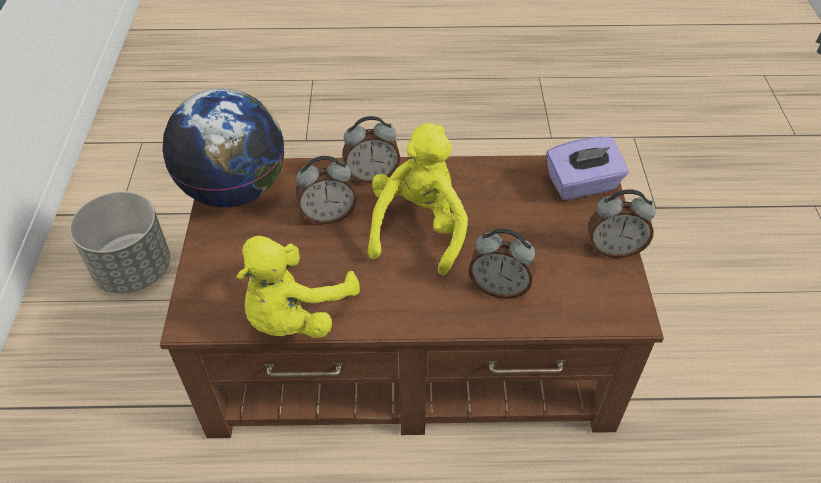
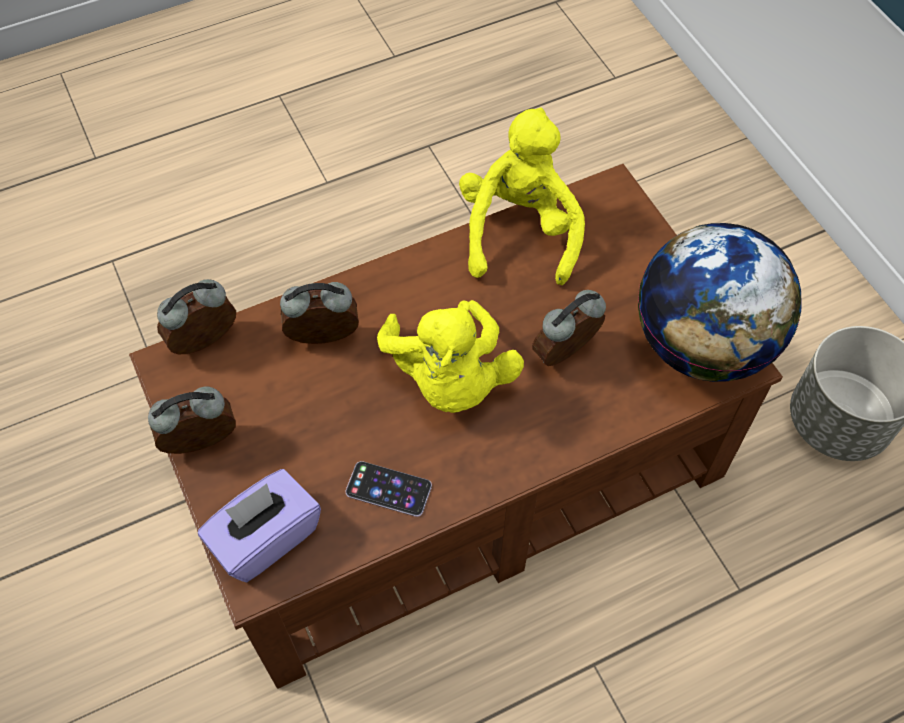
camera: 155 degrees right, 10 degrees up
alarm clock [342,116,400,183] -> alarm clock moved to [157,279,236,355]
none -> phone [345,461,432,517]

